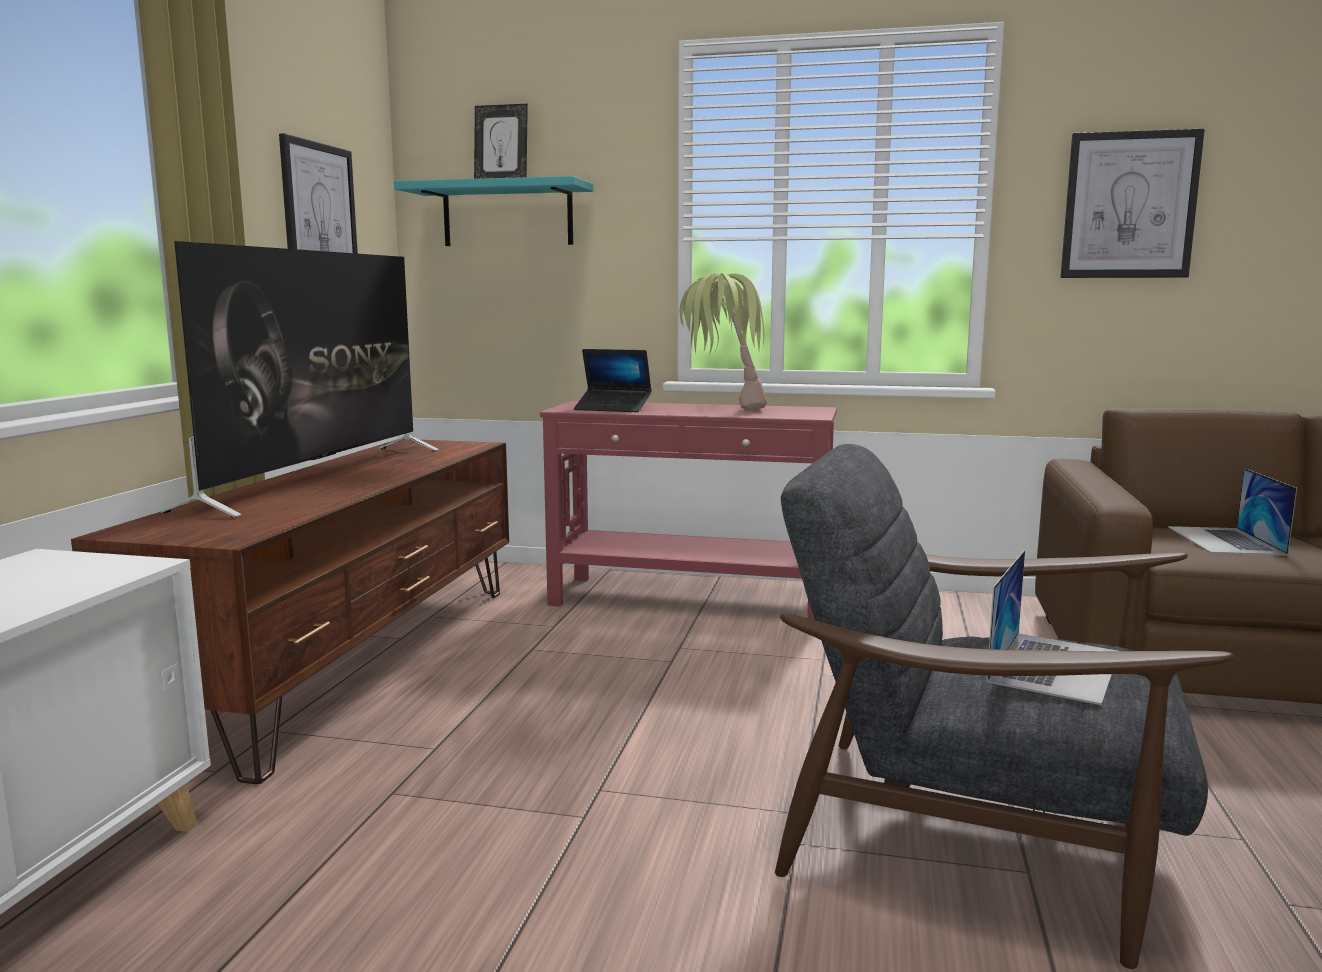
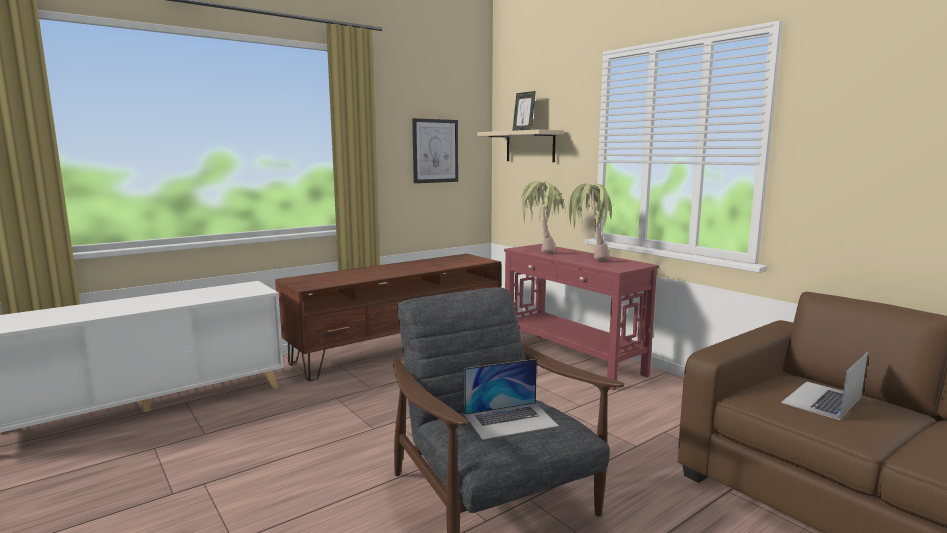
camera: 40 degrees right, 0 degrees up
television [160,241,439,518] -> none
turquoise shelf [394,176,593,246] -> beige shelf [477,129,564,162]
laptop [574,349,652,412] -> potted plant [519,181,566,254]
picture [1060,129,1205,278] -> none

